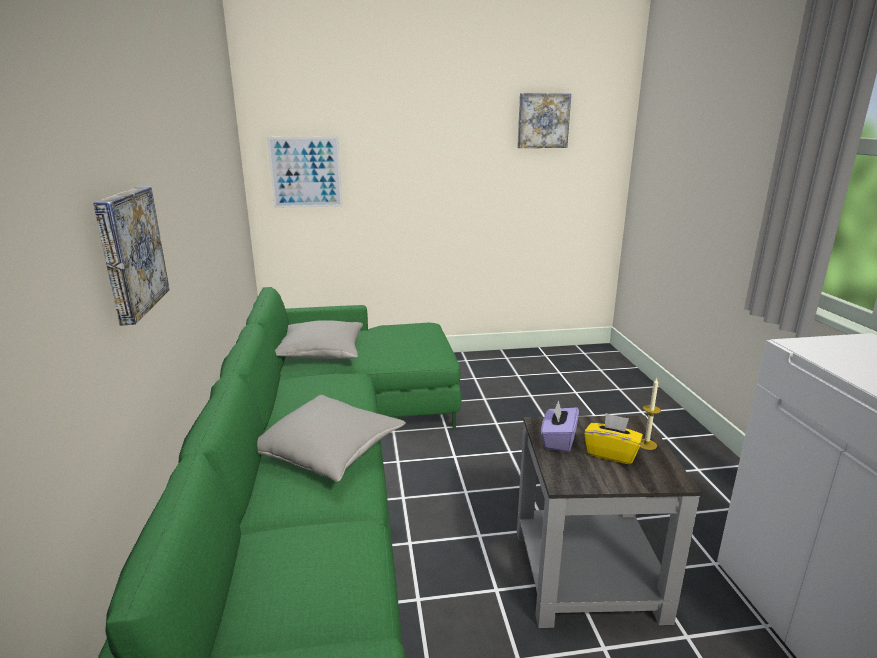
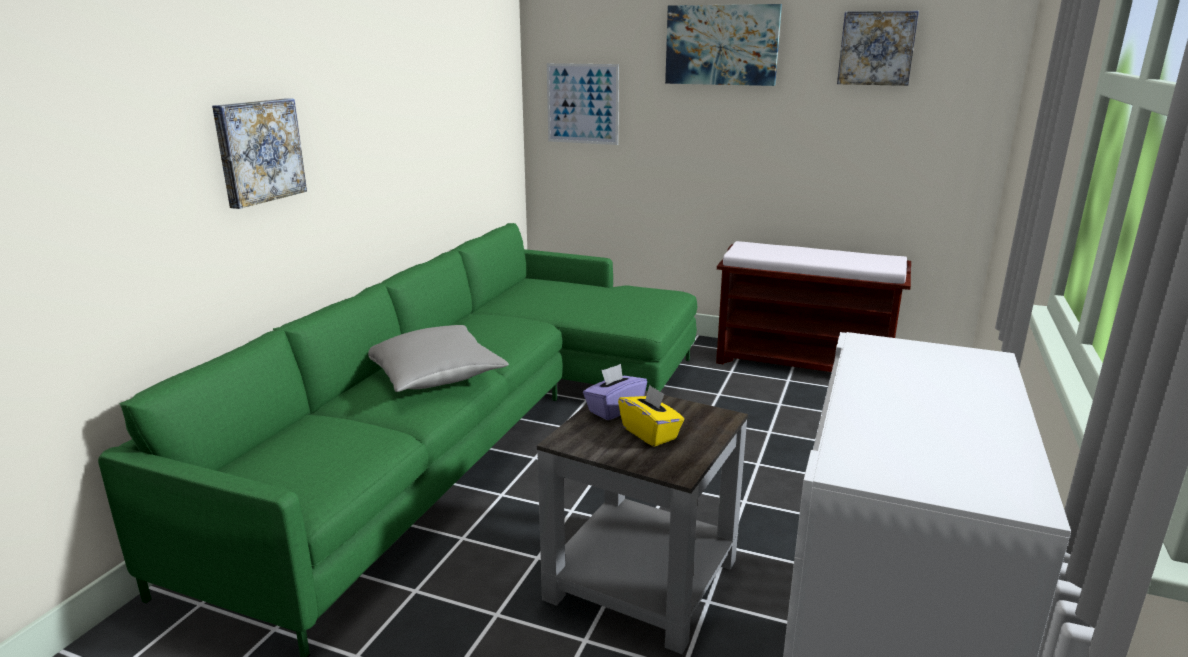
camera: 30 degrees right, 0 degrees up
grey pillow [275,320,363,359] -> none
candle [640,378,661,450] -> none
none -> picture [665,4,782,86]
none -> brown bench [716,241,911,372]

